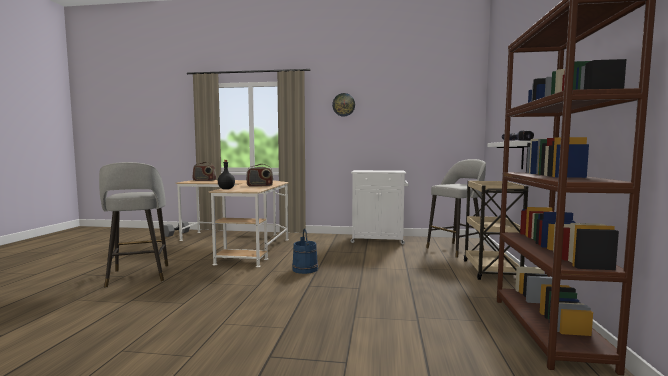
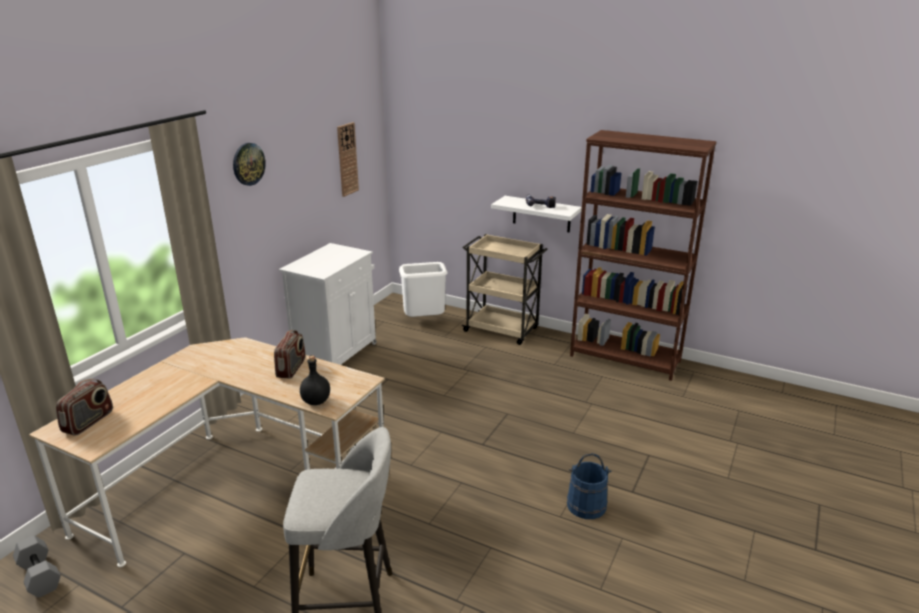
camera: 70 degrees left, 20 degrees up
blue bucket [292,228,318,274] -> blue bucket moved to [567,453,612,519]
grey stool [426,159,486,258] -> white trash can [399,262,448,317]
none -> wall clock [337,122,359,197]

